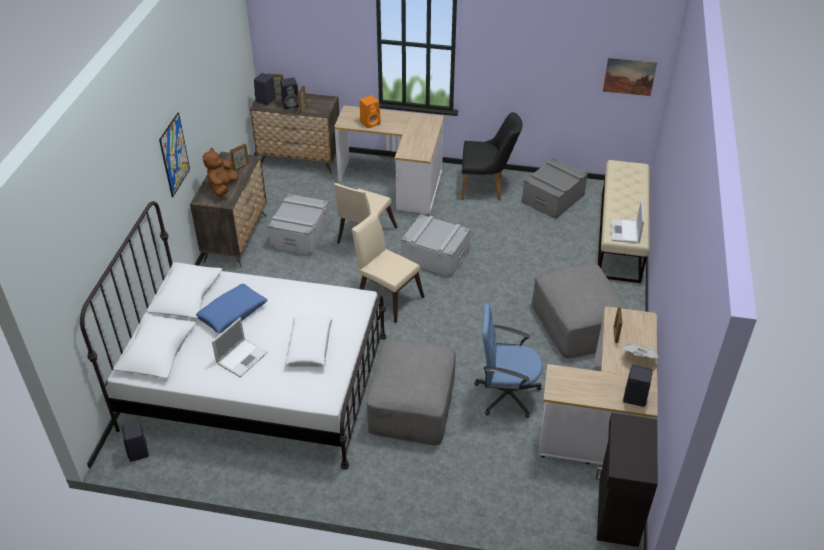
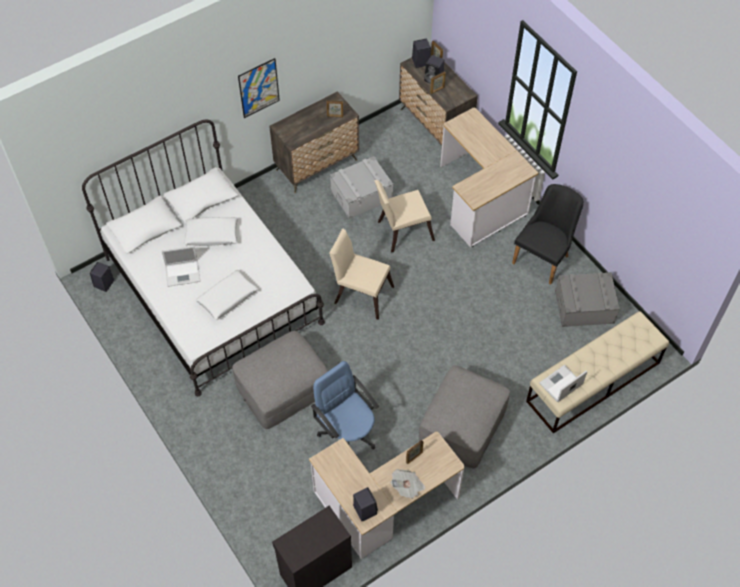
camera: 45 degrees right, 15 degrees up
blue pillow [196,284,268,333] -> white pillow [184,217,238,246]
brown plush toy [203,148,238,197] -> none
beige chair [352,212,425,323] -> beige chair turned 60 degrees counterclockwise [329,228,394,320]
orange speaker [360,95,381,128] -> none
grey storage box [401,214,470,278] -> none
black chair [461,112,522,201] -> black chair turned 105 degrees counterclockwise [512,184,584,285]
picture [603,58,657,96] -> none

